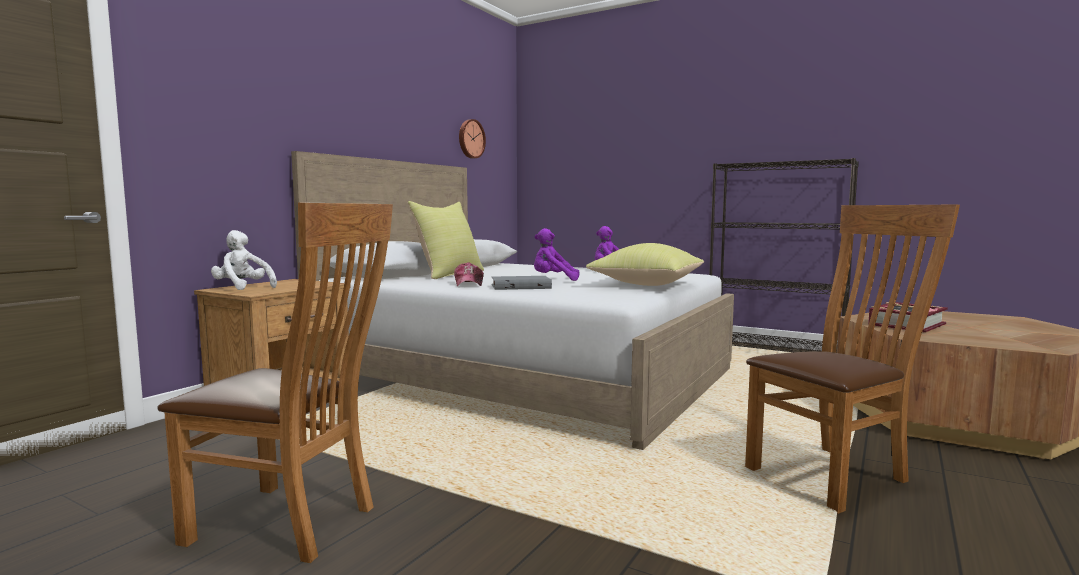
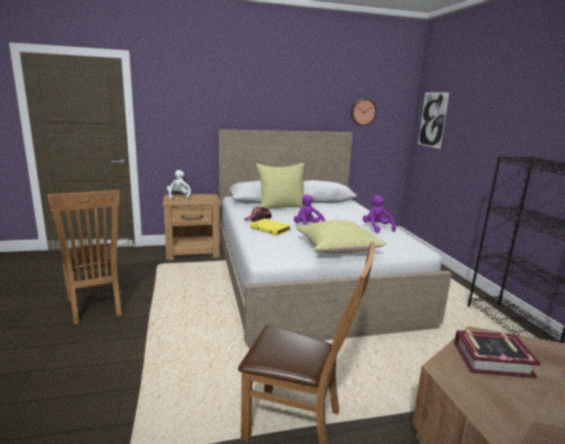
camera: 45 degrees right, 10 degrees up
grey book [492,276,552,290] -> yellow book [250,218,291,236]
none -> picture [418,92,449,149]

